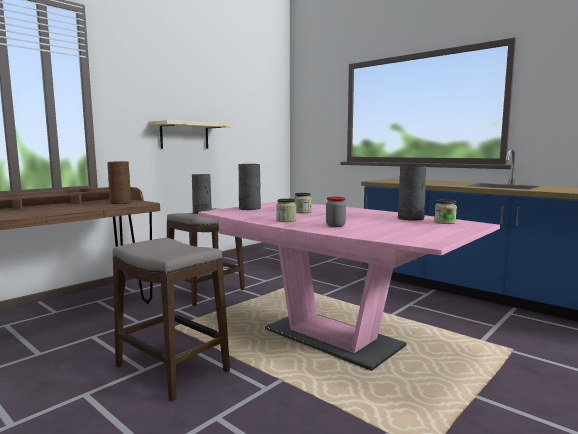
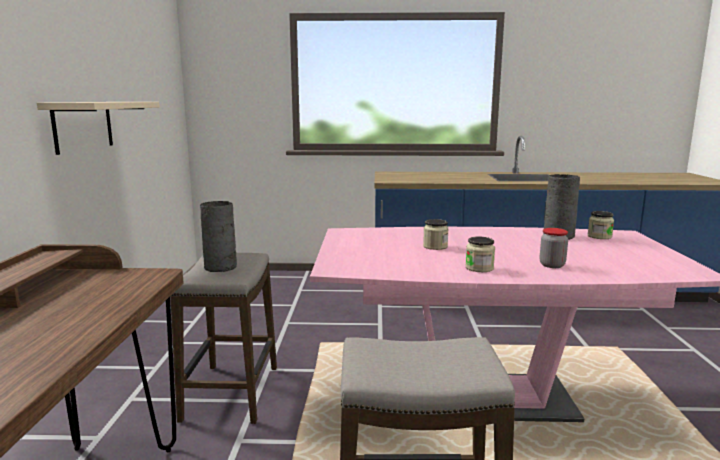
camera: 40 degrees left, 5 degrees up
brown vase [107,161,132,204] -> none
grey vase [238,164,261,210] -> none

